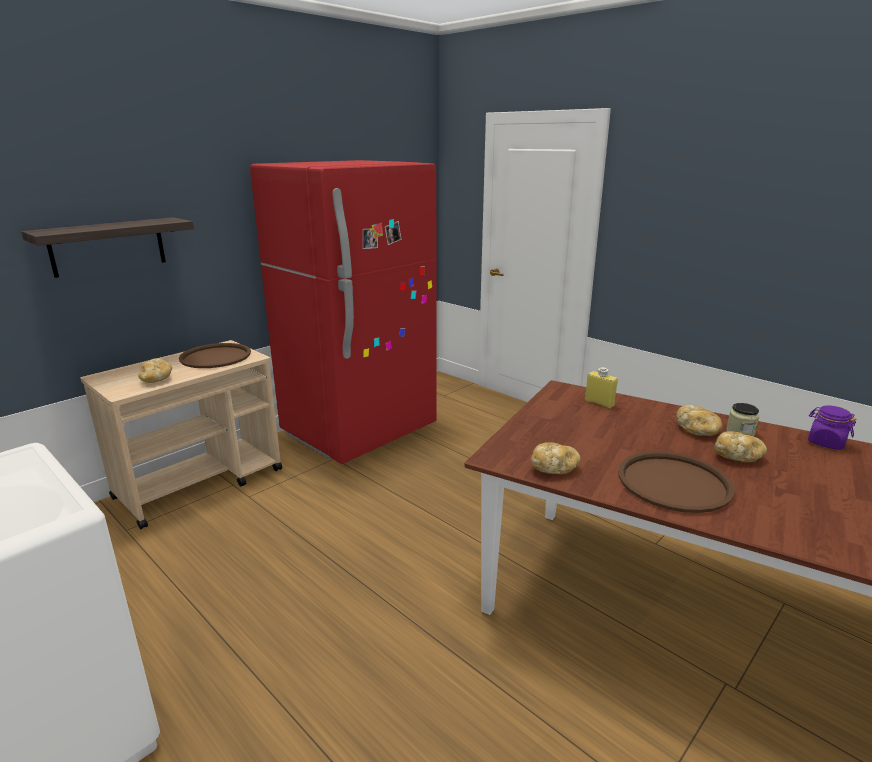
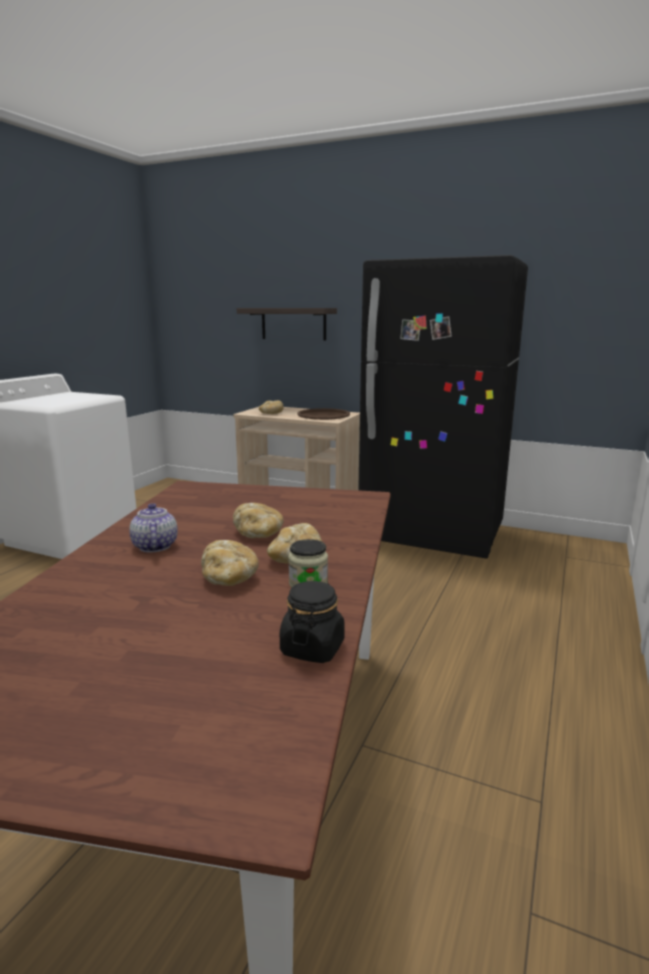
camera: 70 degrees right, 5 degrees down
red fridge [250,160,437,464] -> black fridge [358,255,528,559]
bread [531,442,581,474] -> bread moved to [233,503,284,538]
yellow bottle [585,367,618,408] -> none
brown tray [618,451,735,513] -> teapot [129,503,178,552]
purple jar [808,405,857,450] -> black jar [280,581,345,663]

